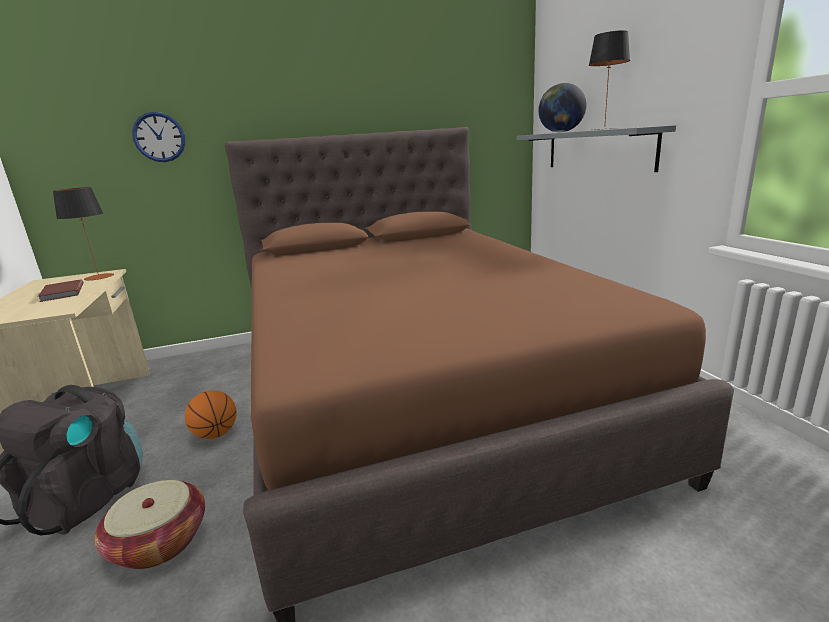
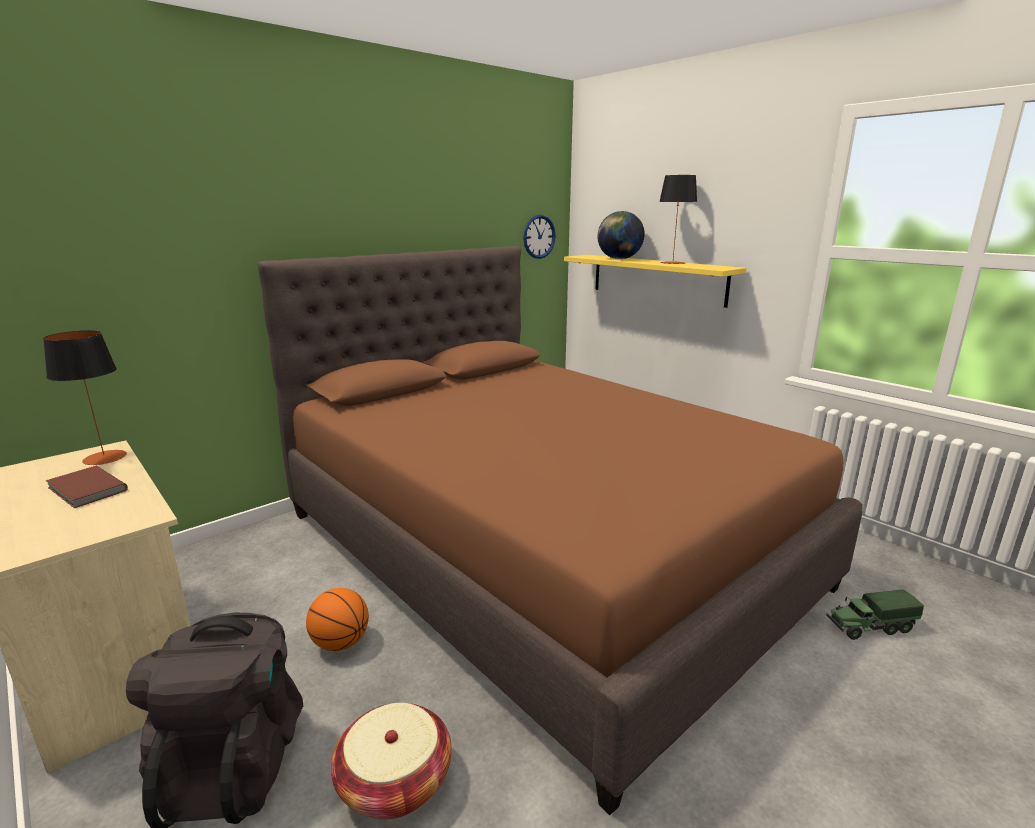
camera: 25 degrees left, 0 degrees up
wall clock [132,112,185,162] -> wall clock moved to [523,214,555,259]
grey shelf [516,125,676,172] -> yellow shelf [564,255,747,308]
none -> toy truck [826,589,924,640]

